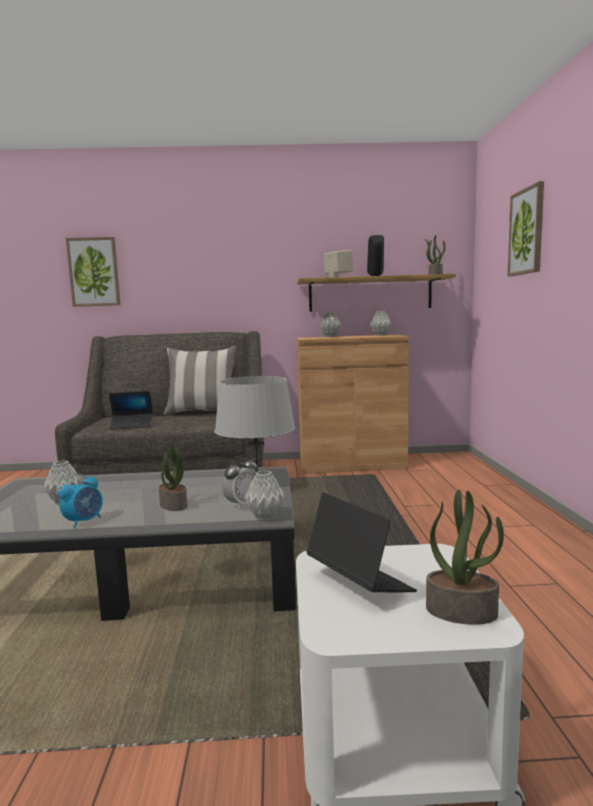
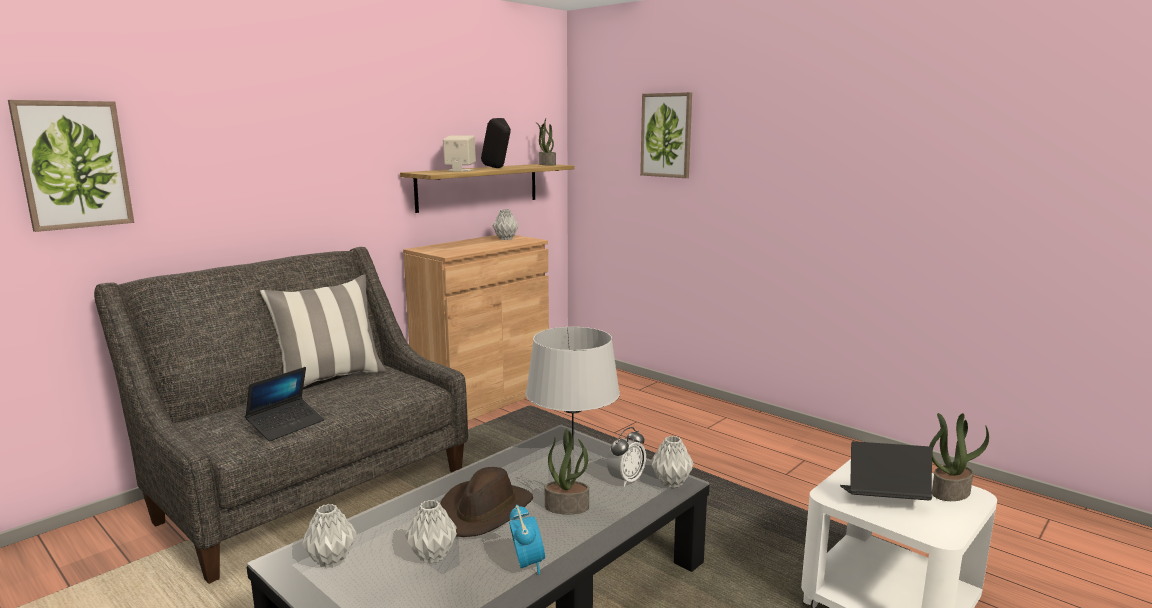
camera: 45 degrees left, 5 degrees up
alarm clock [222,455,258,509] -> alarm clock turned 45 degrees clockwise [607,427,646,487]
grey vase [320,312,341,337] -> grey vase moved to [302,504,357,568]
none -> brown hat [440,467,533,537]

